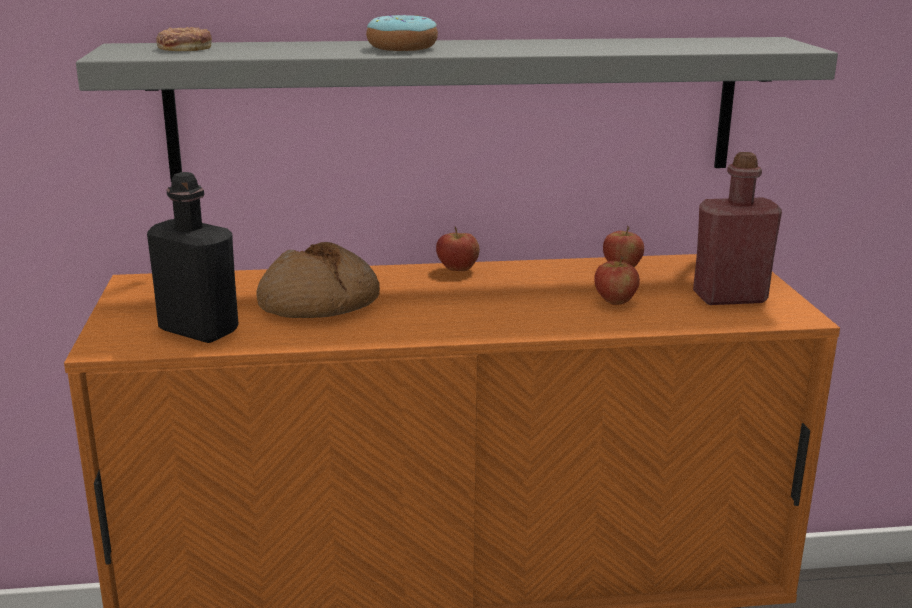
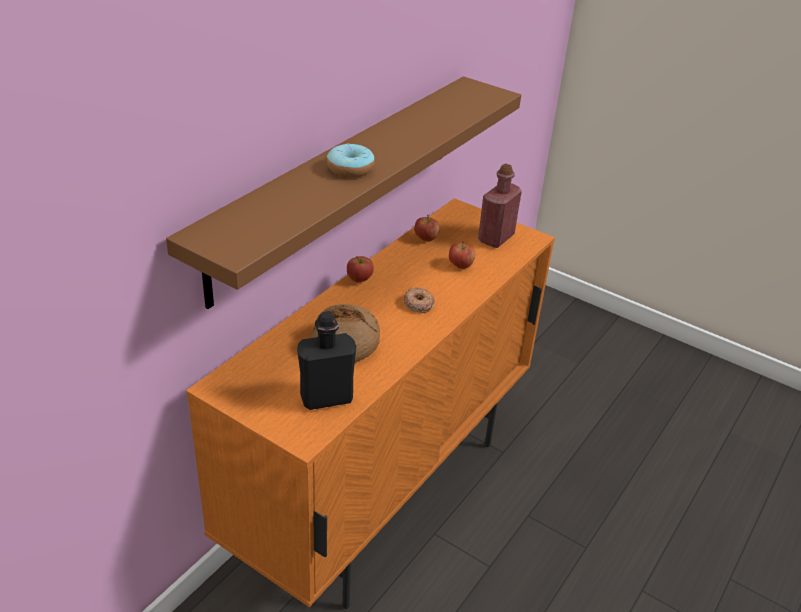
camera: 50 degrees left, 15 degrees up
grey shelf [76,37,838,182] -> brown shelf [166,76,521,309]
donut [156,27,212,51] -> donut moved to [403,287,435,313]

